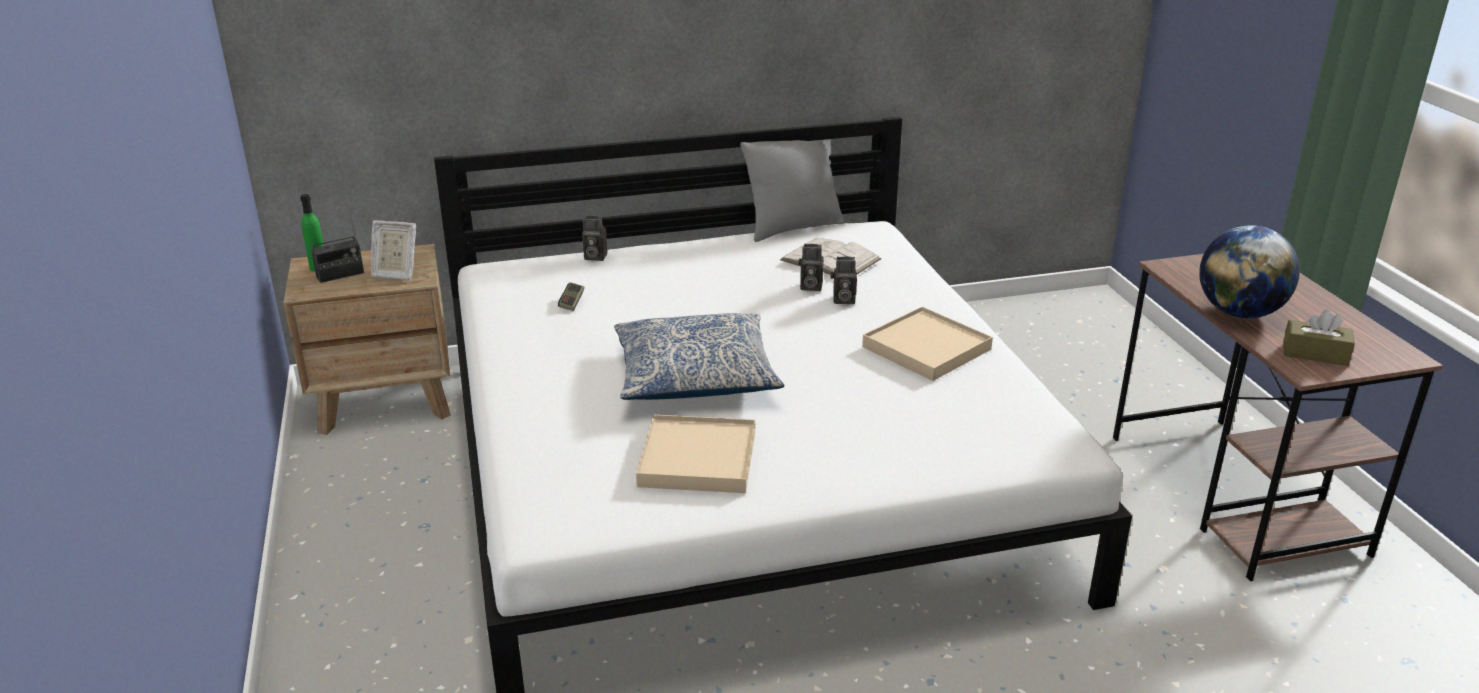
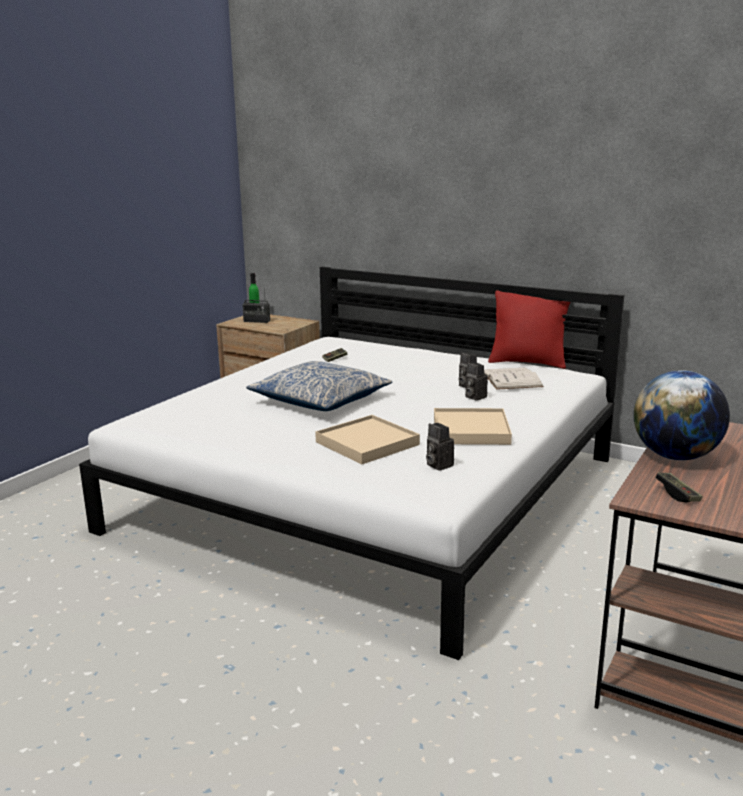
camera: 45 degrees right, 10 degrees down
picture frame [371,220,416,280] -> none
camera [582,216,608,261] -> camera moved to [426,423,454,471]
beige tray [636,415,755,493] -> beige tray moved to [315,415,420,465]
grey pillow [740,139,844,242] -> red pillow [488,290,570,369]
brown tissue box [1283,309,1355,366] -> game controller [655,473,703,502]

